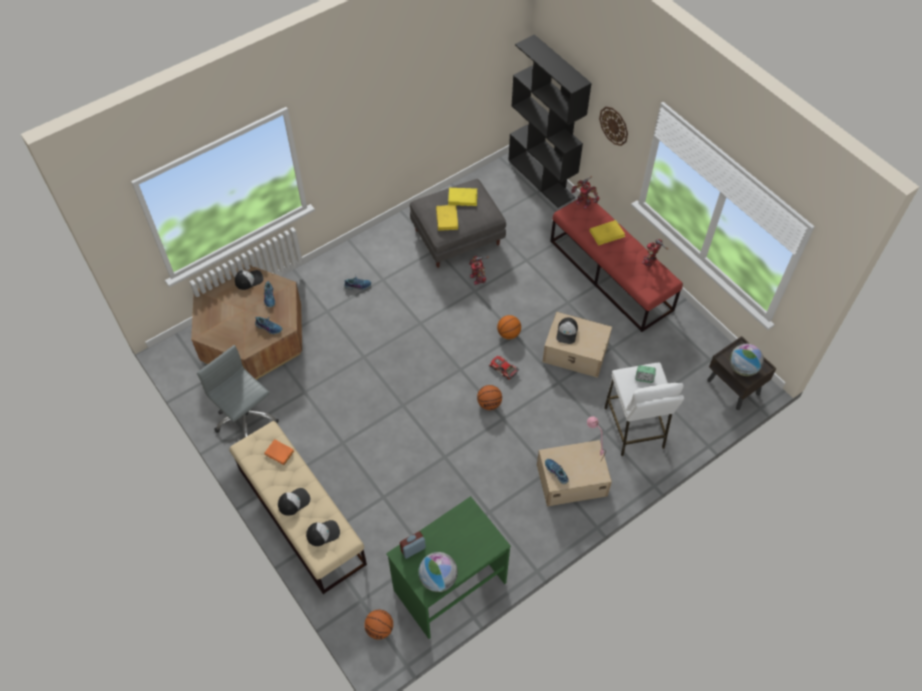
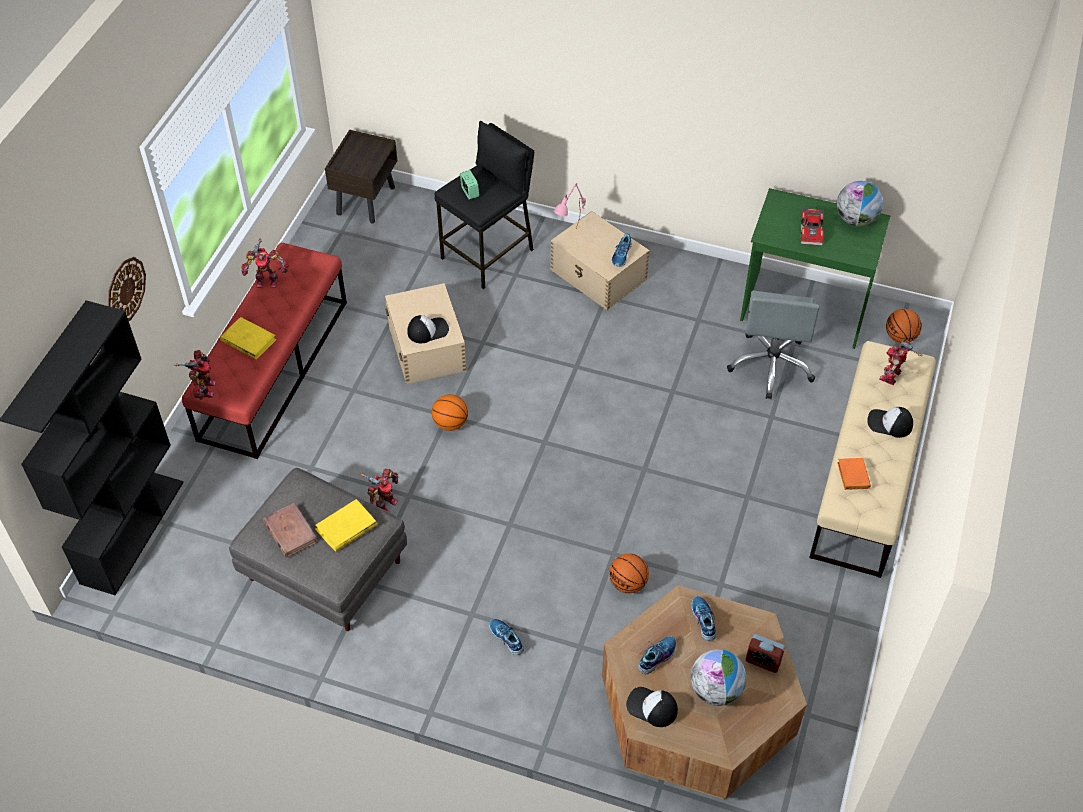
camera: 125 degrees left, 5 degrees down
grey office chair [197,345,279,438] -> grey office chair moved to [727,290,819,399]
cap [306,520,340,546] -> toy robot [879,340,922,385]
alarm clock [400,531,426,559] -> alarm clock moved to [746,634,785,673]
yellow book [448,188,477,206] -> brown book [263,503,318,558]
basketball [477,385,502,410] -> basketball moved to [609,553,649,593]
toy car [488,356,519,380] -> toy car moved to [801,208,824,246]
white stool [605,362,684,456] -> black stool [434,121,534,289]
globe [730,344,764,376] -> globe moved to [690,649,747,706]

